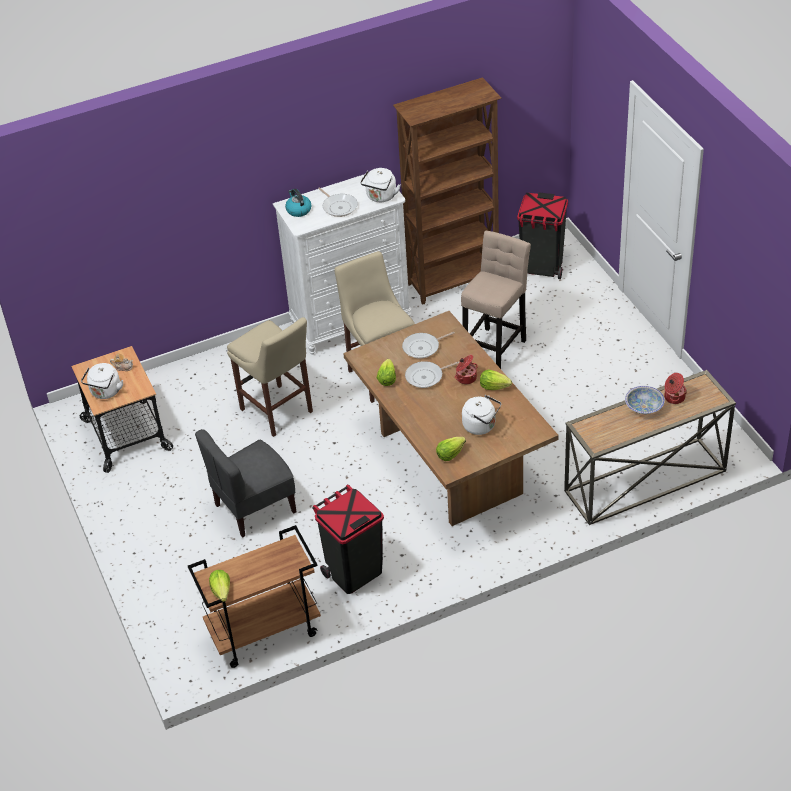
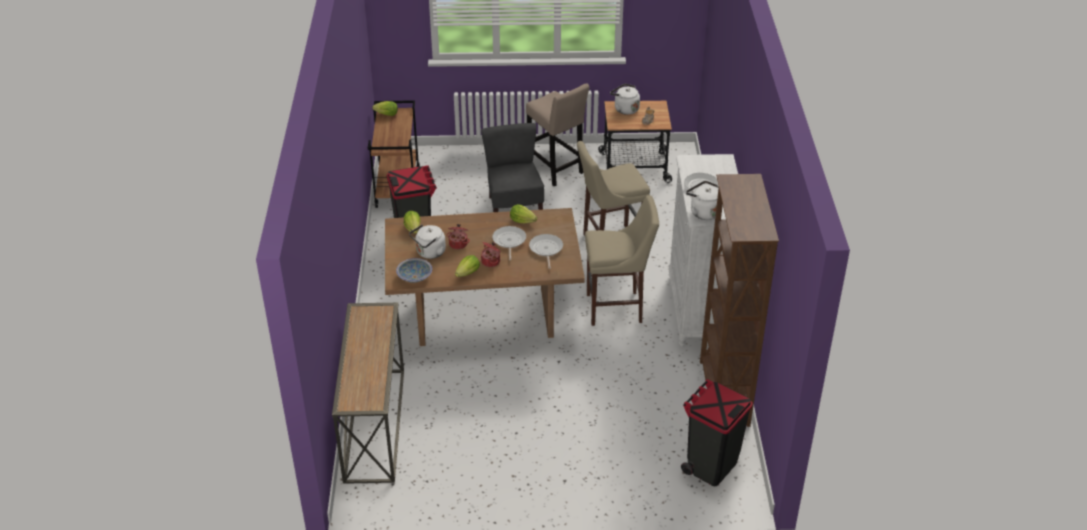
camera: 110 degrees right, 5 degrees down
kettle [285,189,312,217] -> none
beige stool [461,231,531,369] -> beige stool moved to [526,83,590,186]
bowl [625,386,665,414] -> bowl moved to [396,258,432,283]
cooking pot [664,373,687,404] -> cooking pot moved to [447,224,470,250]

